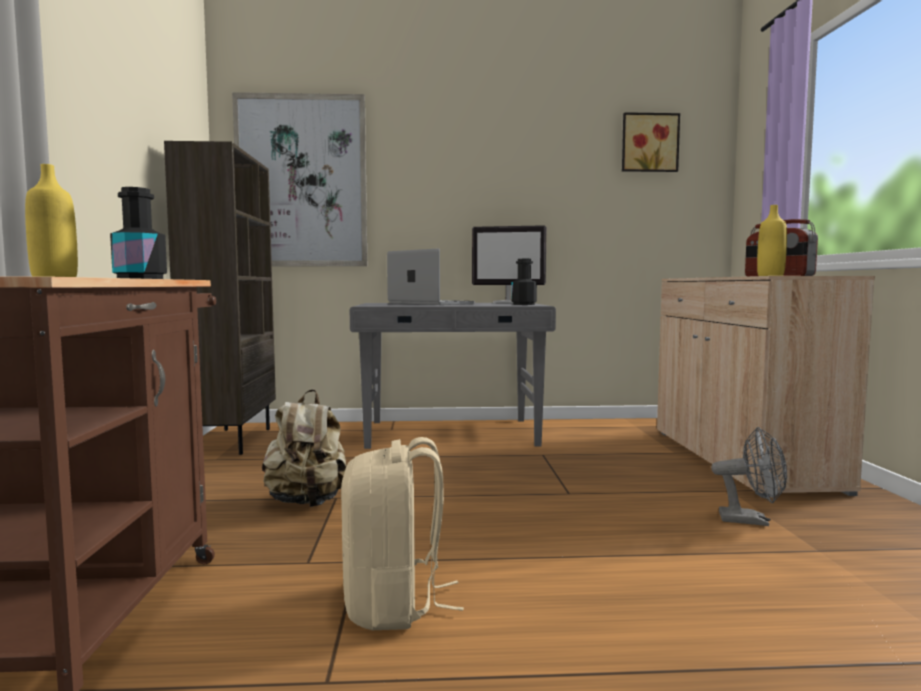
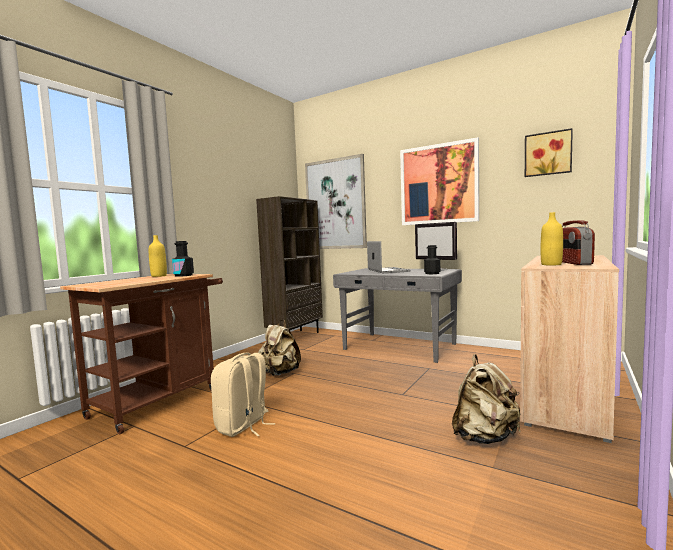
camera: 35 degrees right, 0 degrees up
grey fan [711,427,787,526] -> beige backpack [452,354,521,444]
none -> picture [400,137,479,225]

